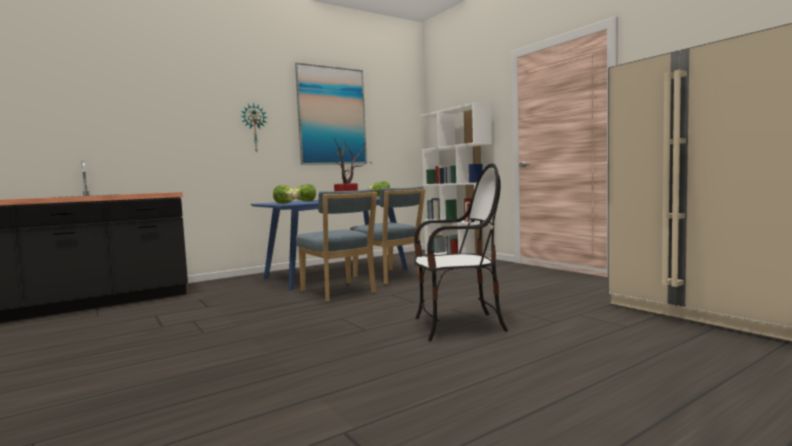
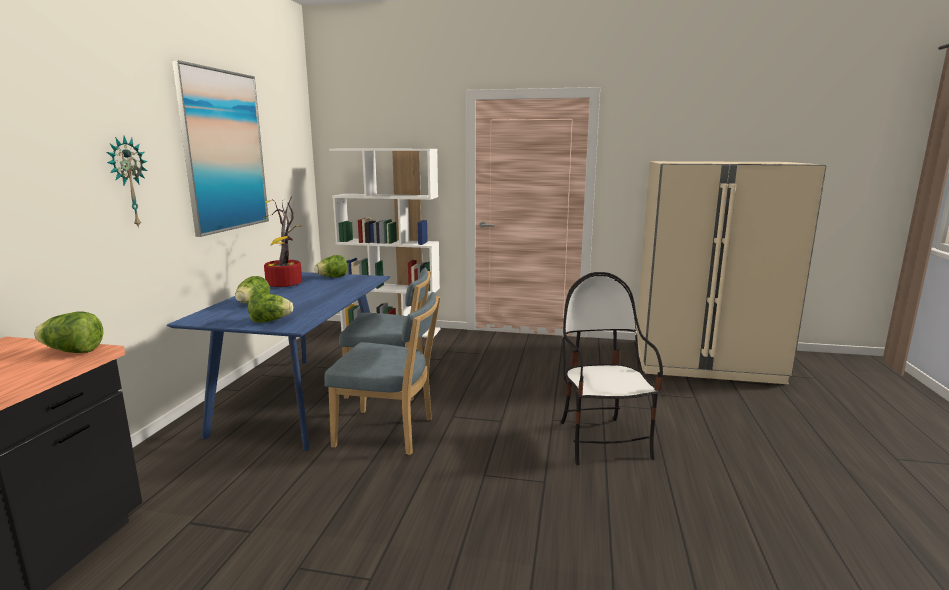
camera: 45 degrees left, 10 degrees up
chair [414,163,508,341] -> chair turned 45 degrees counterclockwise [561,272,663,465]
none -> lettuce [34,312,103,353]

